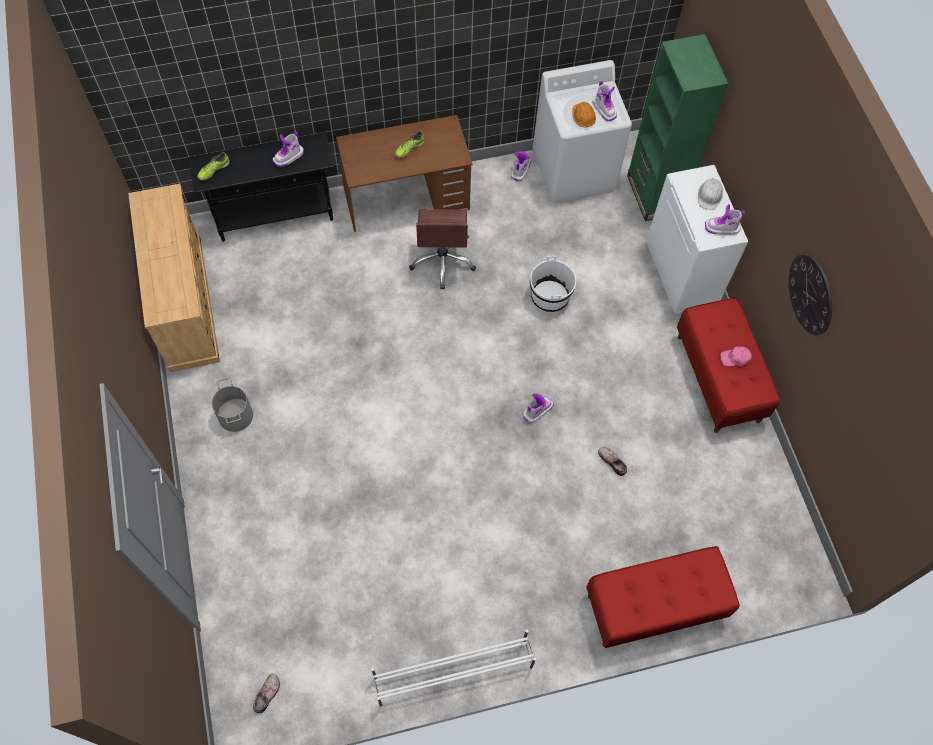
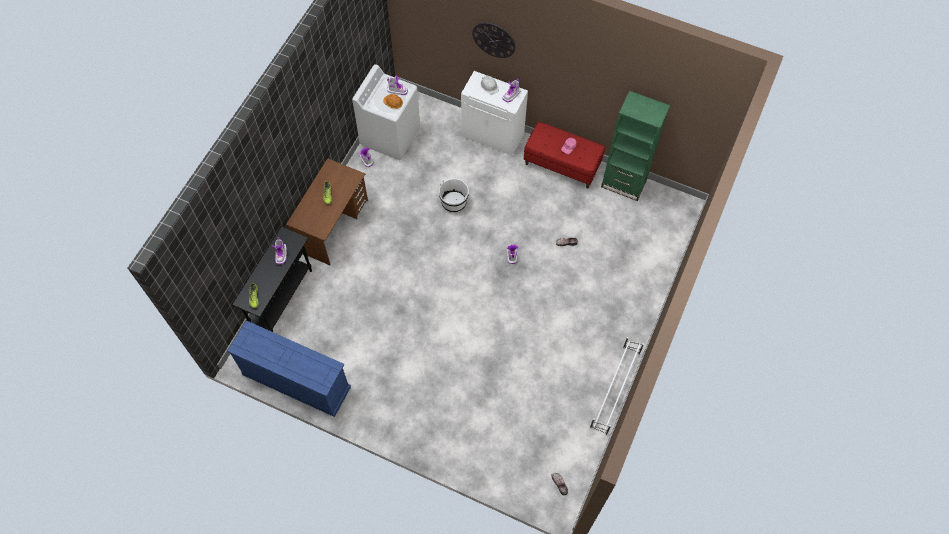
camera: 50 degrees left, 0 degrees up
beige dresser [128,184,220,372] -> blue dresser [228,320,351,417]
grey bucket [212,378,253,432] -> none
brown office chair [409,209,476,289] -> none
red bench [586,546,740,648] -> none
green bookcase [627,34,729,221] -> green bookcase moved to [601,91,670,201]
wall clock [789,254,832,335] -> wall clock moved to [472,22,516,58]

